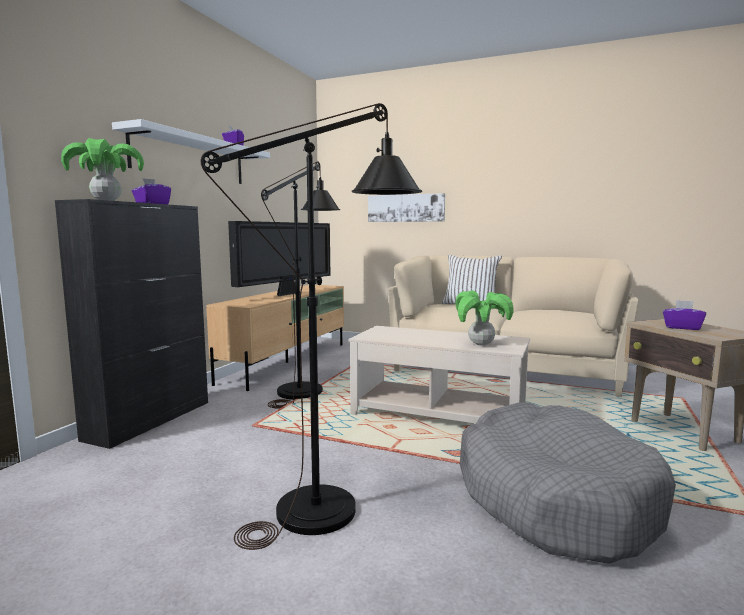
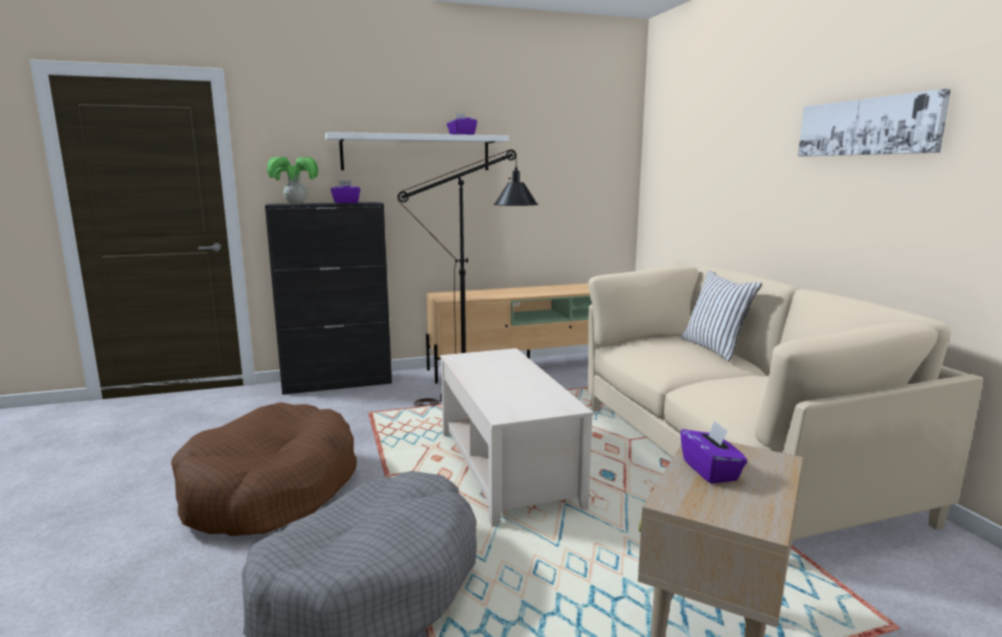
camera: 50 degrees right, 5 degrees up
black floor lamp [201,103,422,550] -> brown dog bed [171,402,357,536]
television [228,221,330,296] -> none
picture [368,193,445,222] -> picture moved to [798,89,951,156]
potted plant [455,291,514,346] -> none

